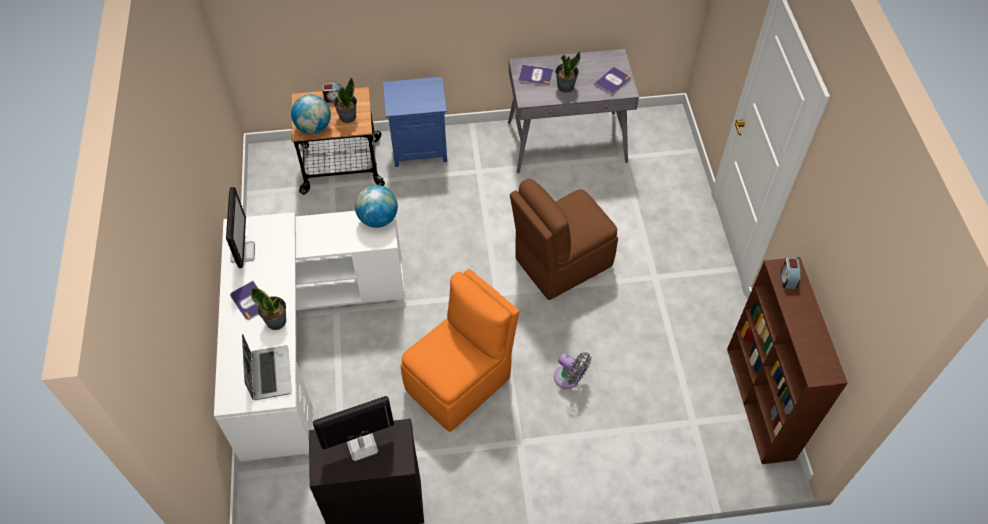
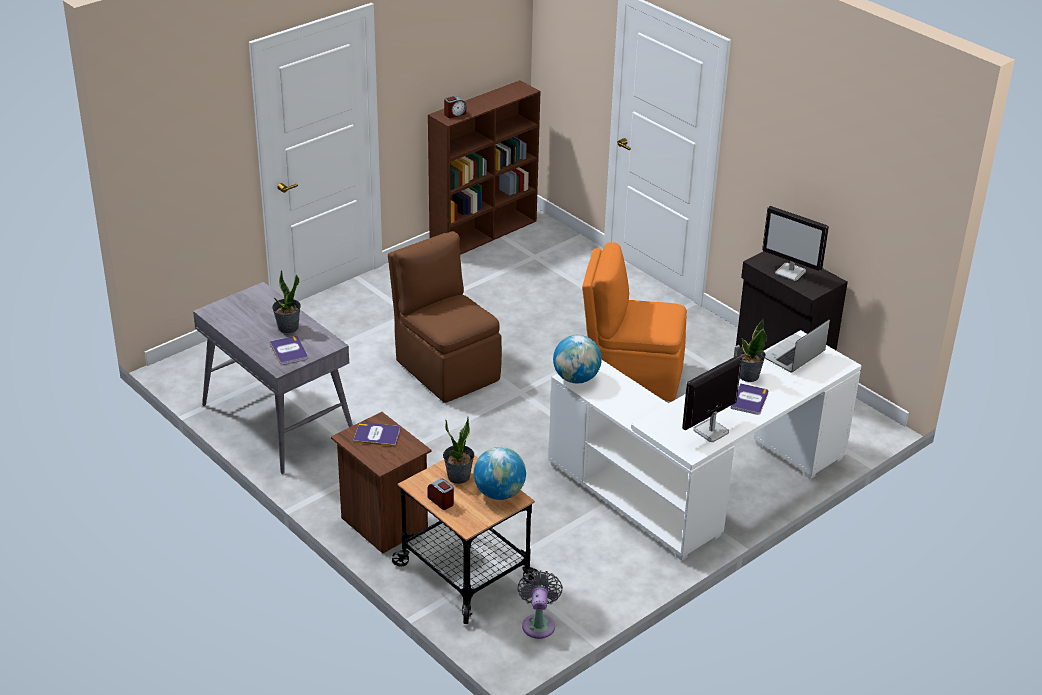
camera: 125 degrees left, 20 degrees down
blue nightstand [383,77,447,167] -> brown nightstand [331,412,431,554]
brown chair [510,178,618,300] -> brown chair turned 150 degrees counterclockwise [388,231,502,403]
grey fan [554,352,591,389] -> grey fan moved to [518,570,563,639]
book [594,67,631,95] -> book moved to [353,422,400,447]

